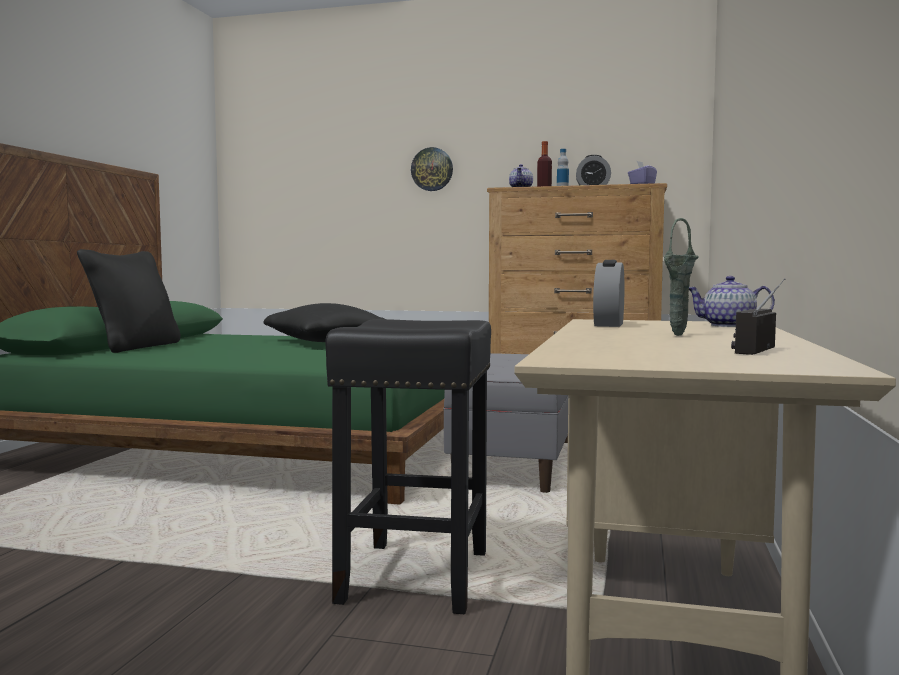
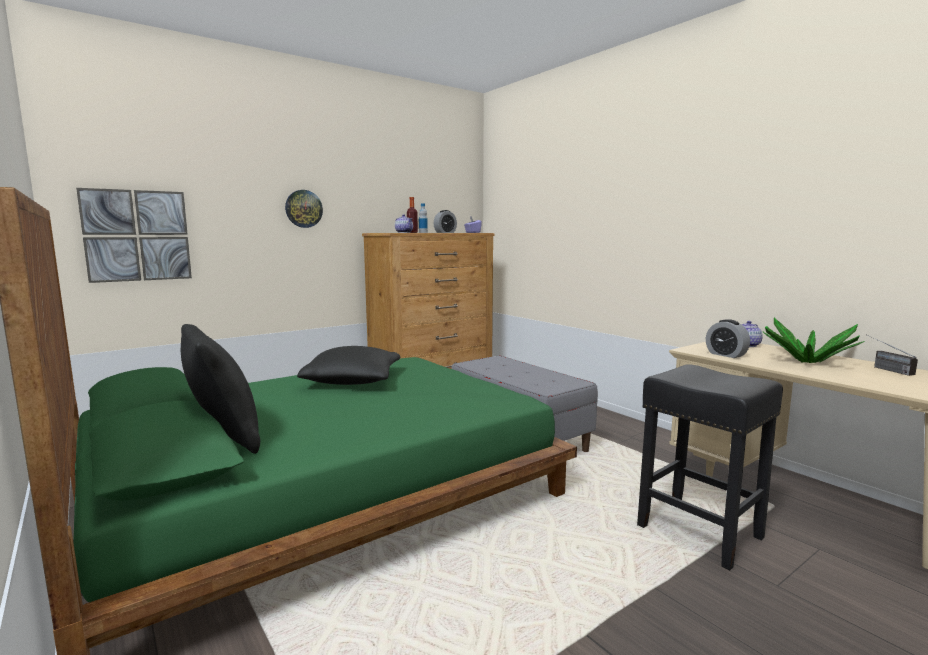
camera: 50 degrees left, 5 degrees up
green vase [664,218,699,336] -> potted plant [763,318,865,363]
none -> picture [76,188,192,283]

